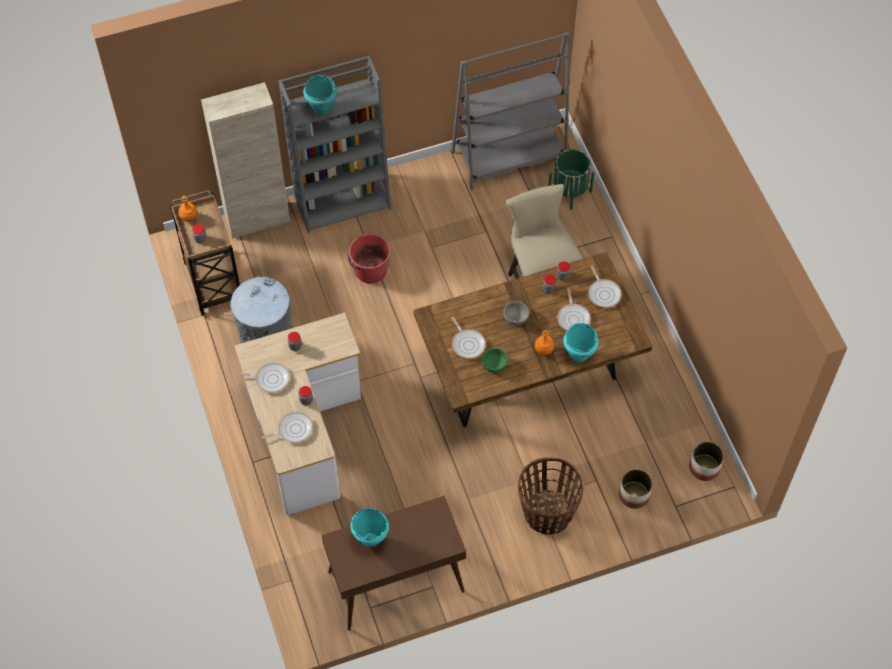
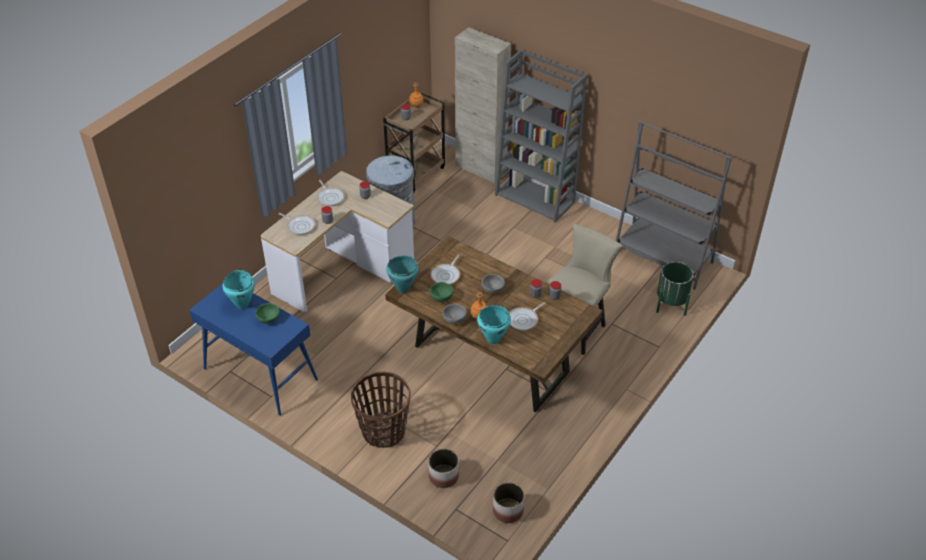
camera: 55 degrees right, 15 degrees down
turquoise cooking pot [303,75,337,116] -> turquoise cooking pot moved to [386,256,419,293]
brown console table [321,496,466,631] -> blue console table [189,283,318,416]
red bucket [348,233,391,283] -> none
frying pan [588,266,622,308] -> none
none -> green bowl [255,303,280,324]
none -> grey bowl [442,304,466,324]

